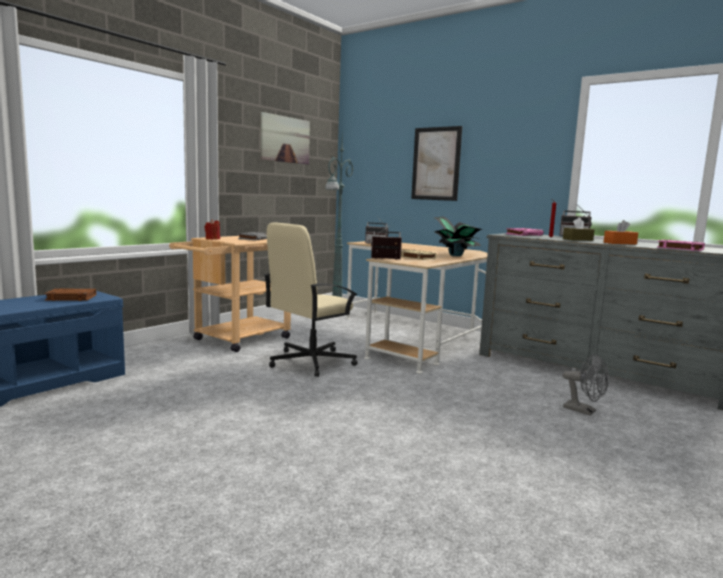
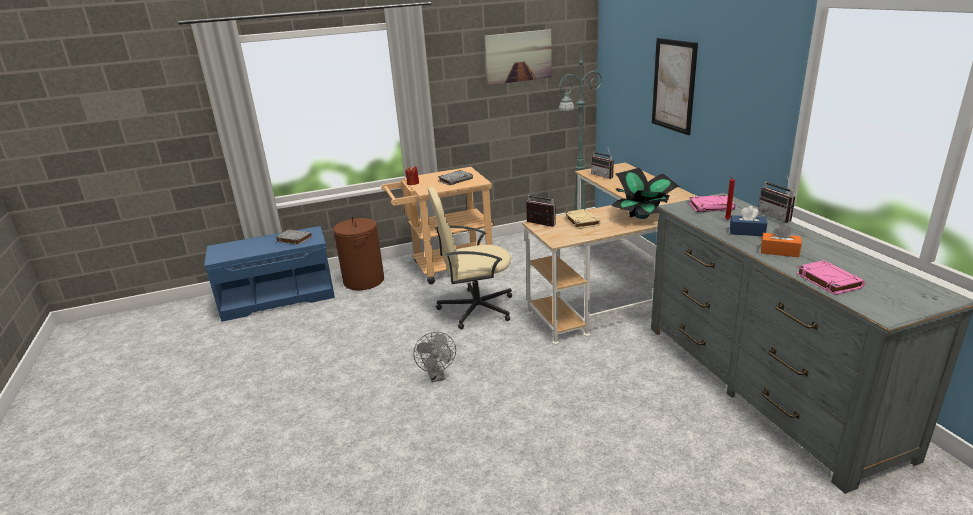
camera: 35 degrees right, 15 degrees up
brown book [44,288,96,301] -> grey book [275,230,312,245]
brown tissue box [563,217,595,241] -> blue tissue box [730,206,767,236]
grey fan [563,354,609,415] -> grey fan moved to [413,332,456,382]
none -> brown laundry basket [333,216,384,290]

